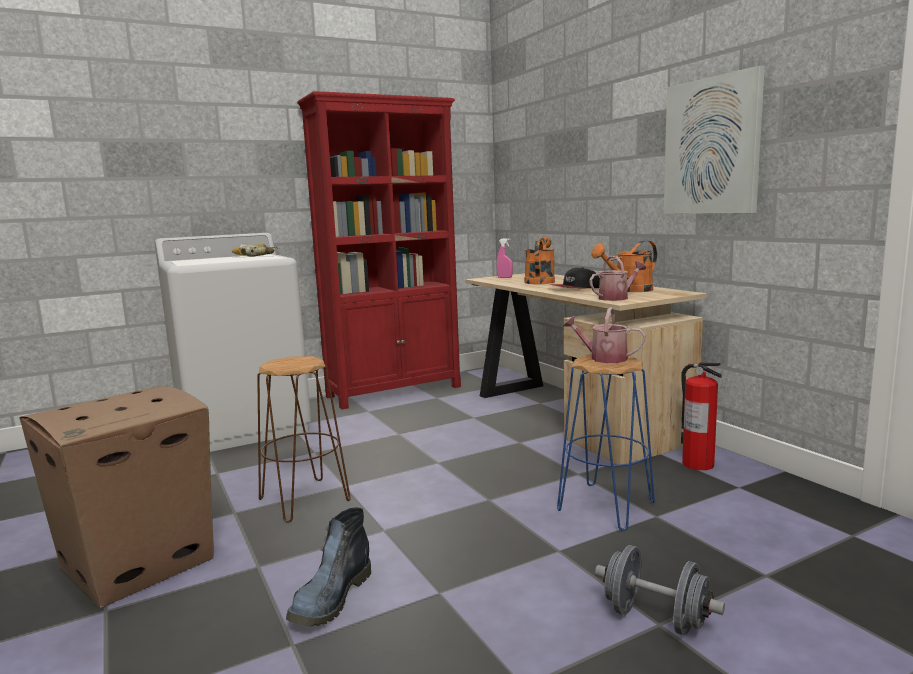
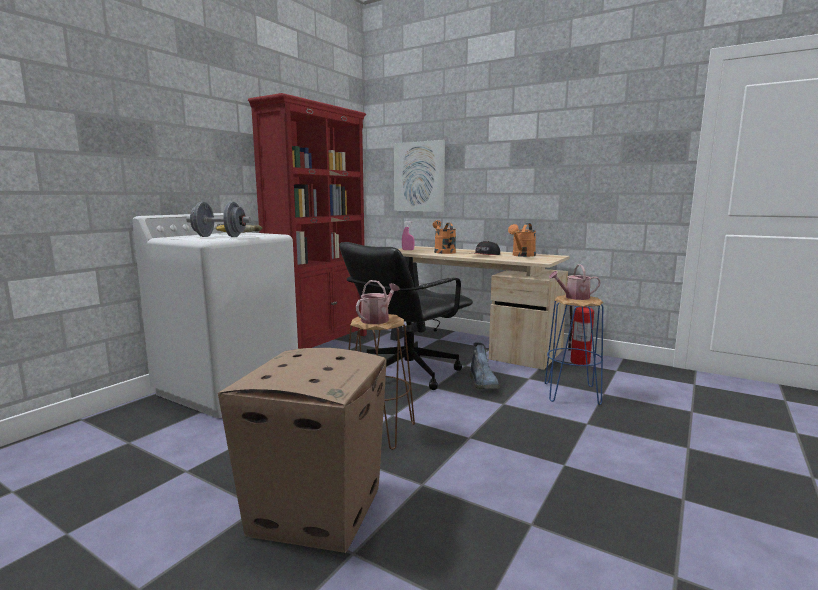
camera: 30 degrees left, 0 degrees up
boot [286,507,371,626] -> boot moved to [470,343,500,389]
watering can [589,256,646,301] -> watering can moved to [356,280,400,324]
grey dumbbell [595,545,725,636] -> grey dumbbell moved to [186,202,251,237]
picture [664,66,765,214] -> picture moved to [394,140,445,212]
none -> black office chair [339,242,473,390]

